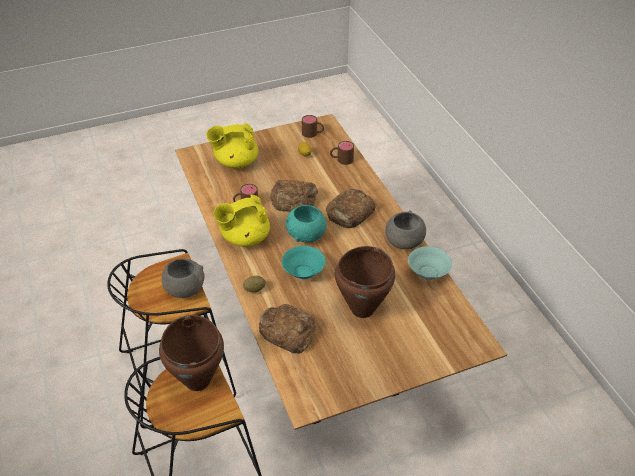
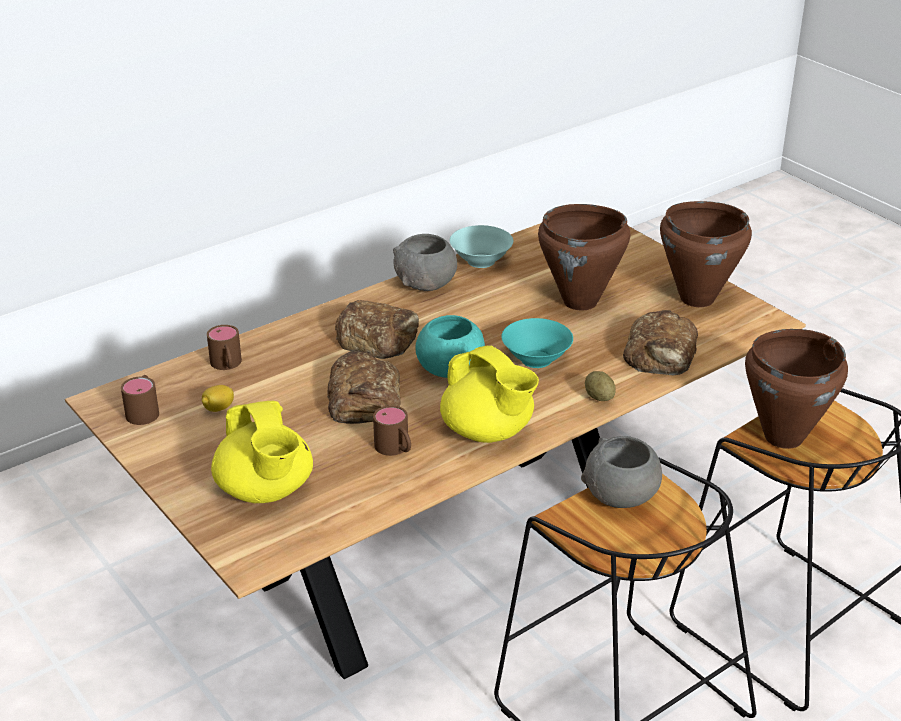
camera: 105 degrees left, 10 degrees down
none -> brown cooking pot [660,201,752,307]

